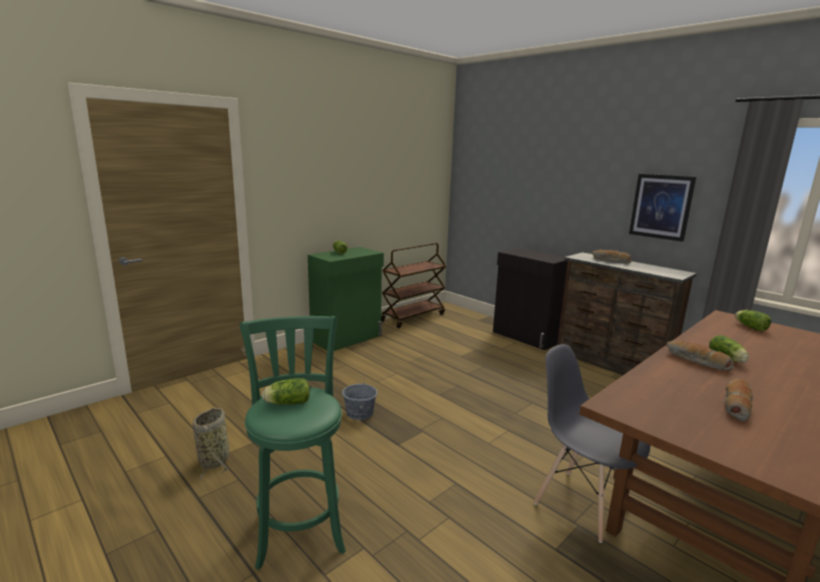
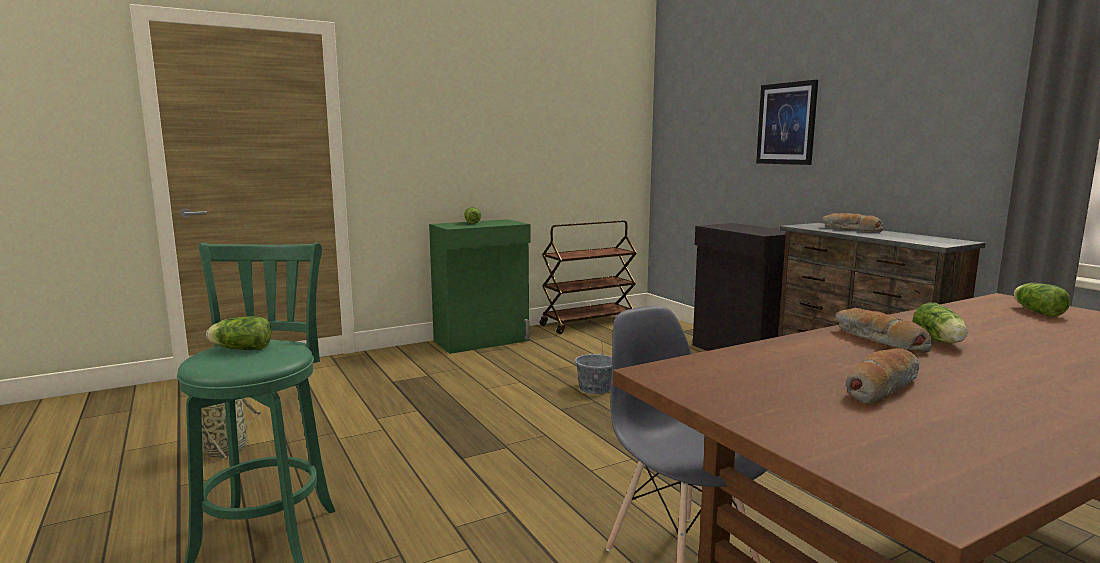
camera: 15 degrees right, 5 degrees down
grey bucket [342,374,378,420] -> grey bucket moved to [575,339,612,394]
picture [629,174,696,242] -> picture moved to [756,80,818,165]

